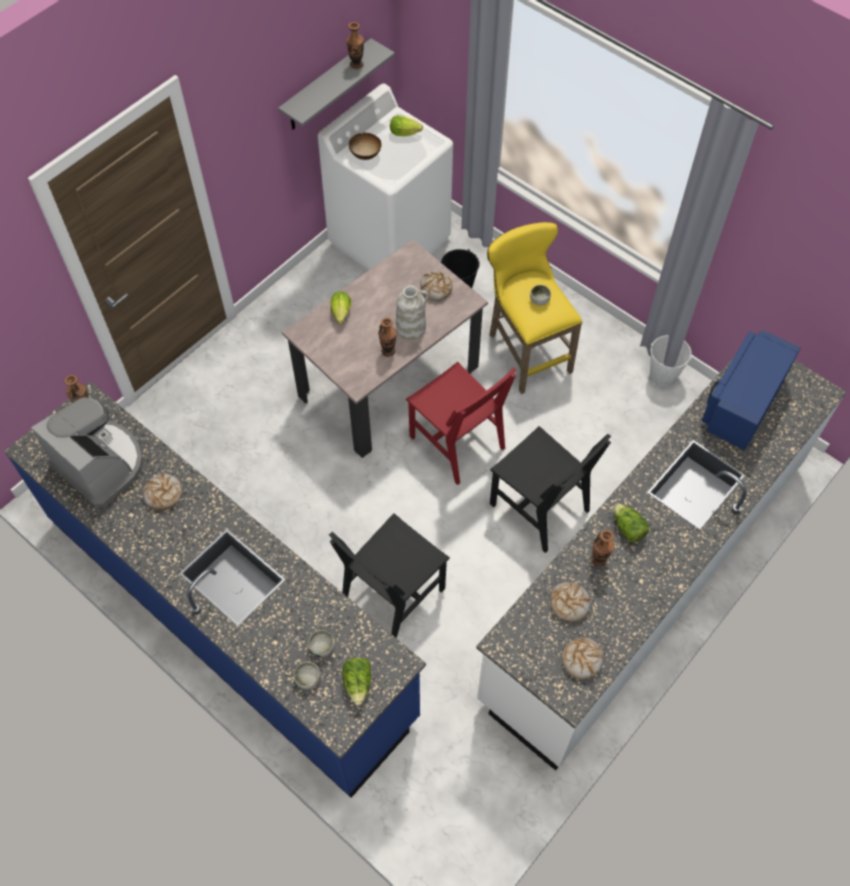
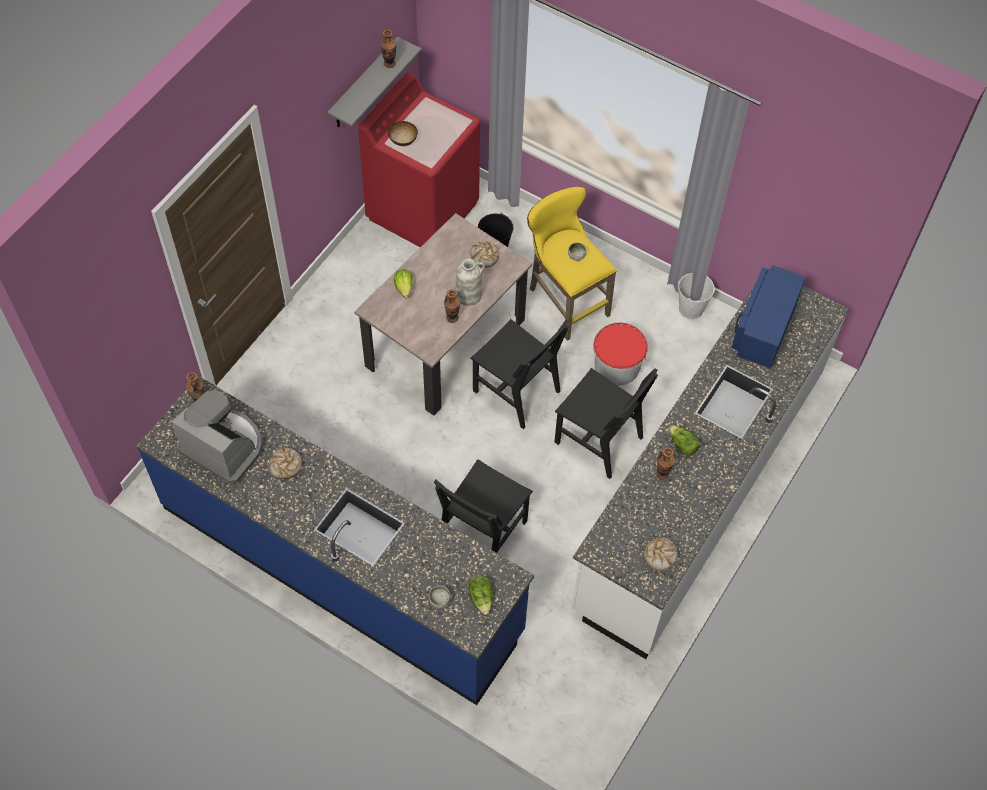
camera: 10 degrees left, 0 degrees up
bowl [308,630,334,657] -> none
white washing machine [318,83,453,270] -> red washing machine [358,72,480,247]
lettuce [390,115,423,136] -> none
red chair [406,361,516,485] -> black chair [470,319,569,429]
bread [550,582,591,622] -> none
none -> bucket [593,323,648,386]

